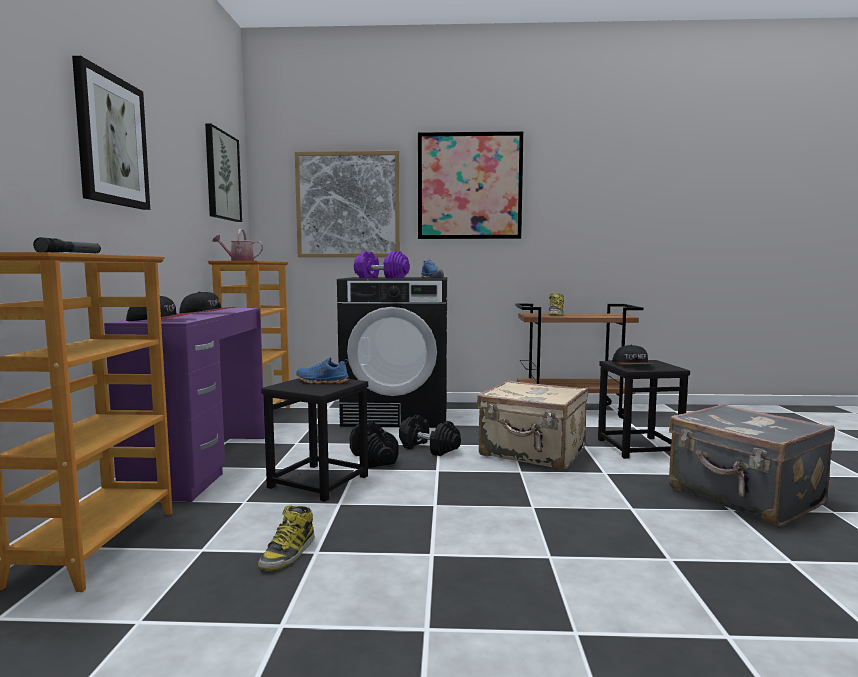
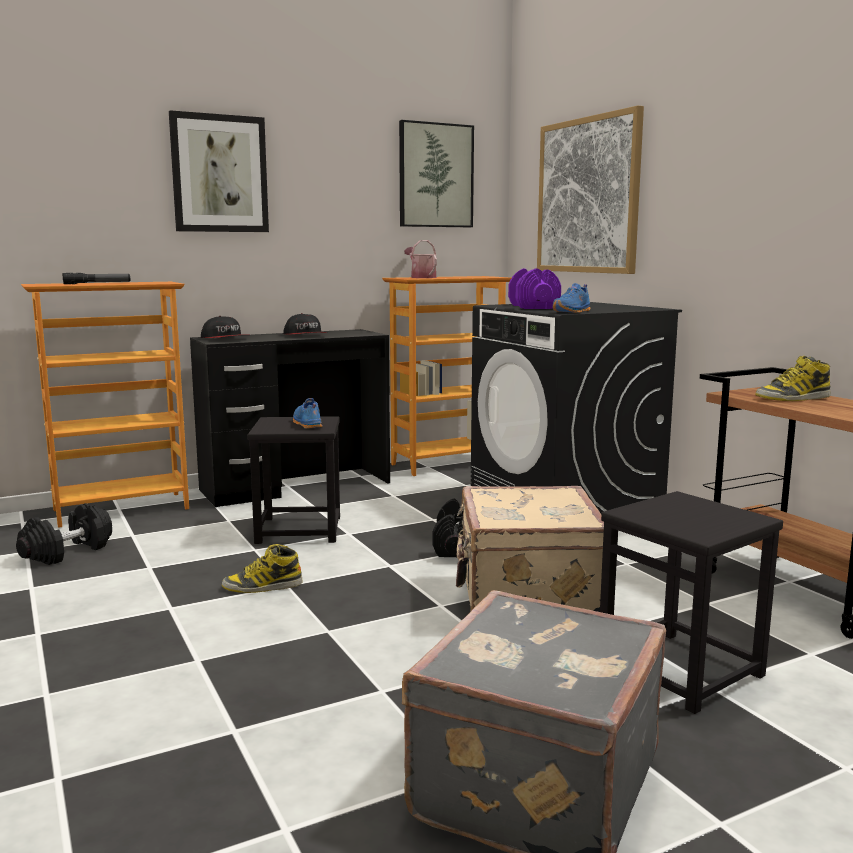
camera: 60 degrees right, 5 degrees up
purple desk [104,308,265,502] -> black desk [190,329,390,507]
boot [258,506,315,571] -> boot moved to [222,544,303,593]
black dumbbell [350,421,399,468] -> black dumbbell moved to [16,503,112,565]
picture [418,131,524,239] -> none
cap [612,345,654,364] -> none

